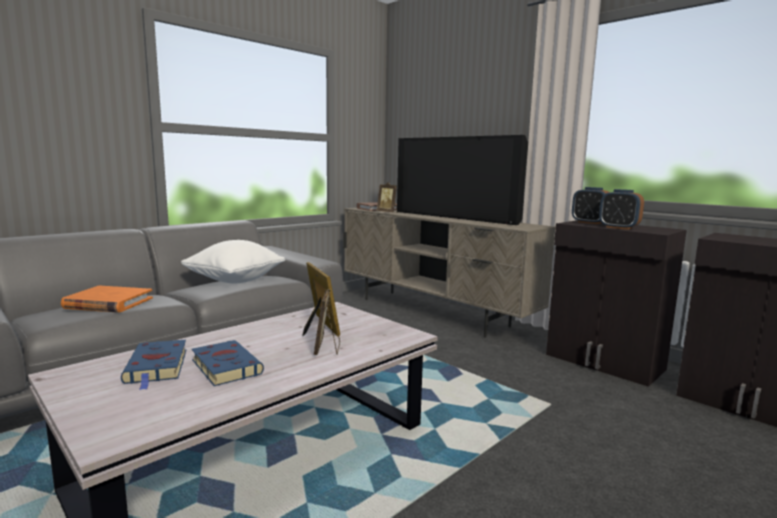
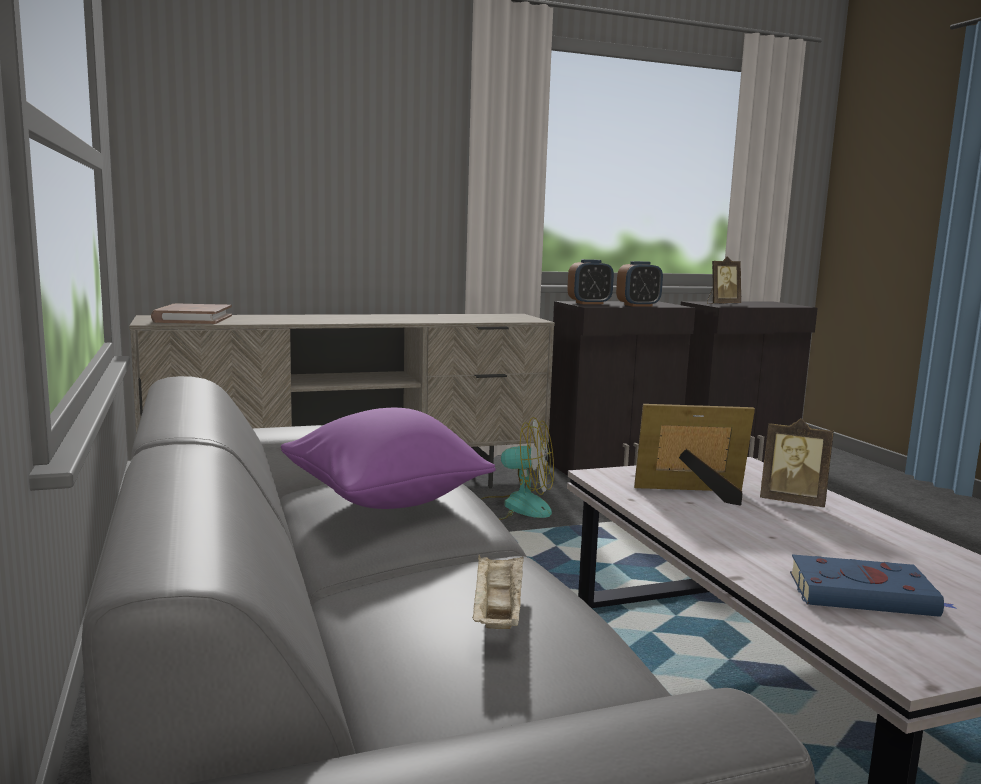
camera: 65 degrees left, 0 degrees up
orange book [61,286,153,313] -> beige tray [472,555,524,629]
white pillow [181,240,285,284] -> purple pillow [281,408,496,509]
blue book [192,340,264,386] -> none
picture frame [377,182,398,213] -> picture frame moved to [707,256,741,304]
television [397,135,528,225] -> none
none -> fan [481,417,554,520]

